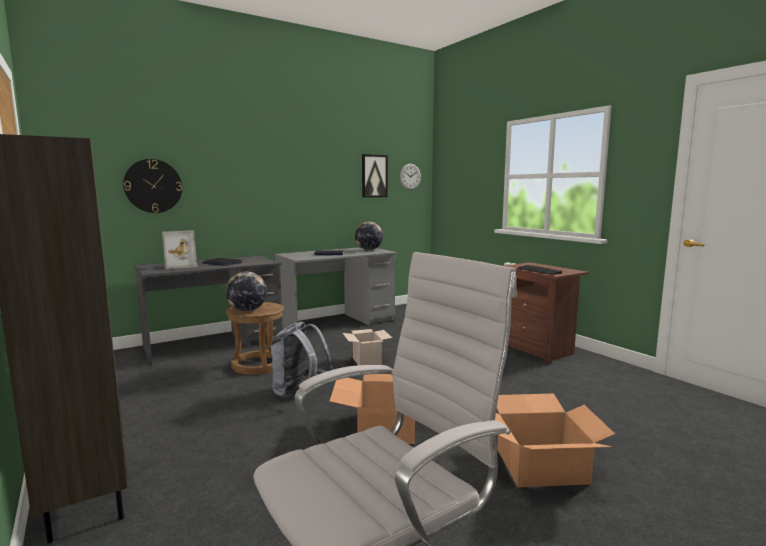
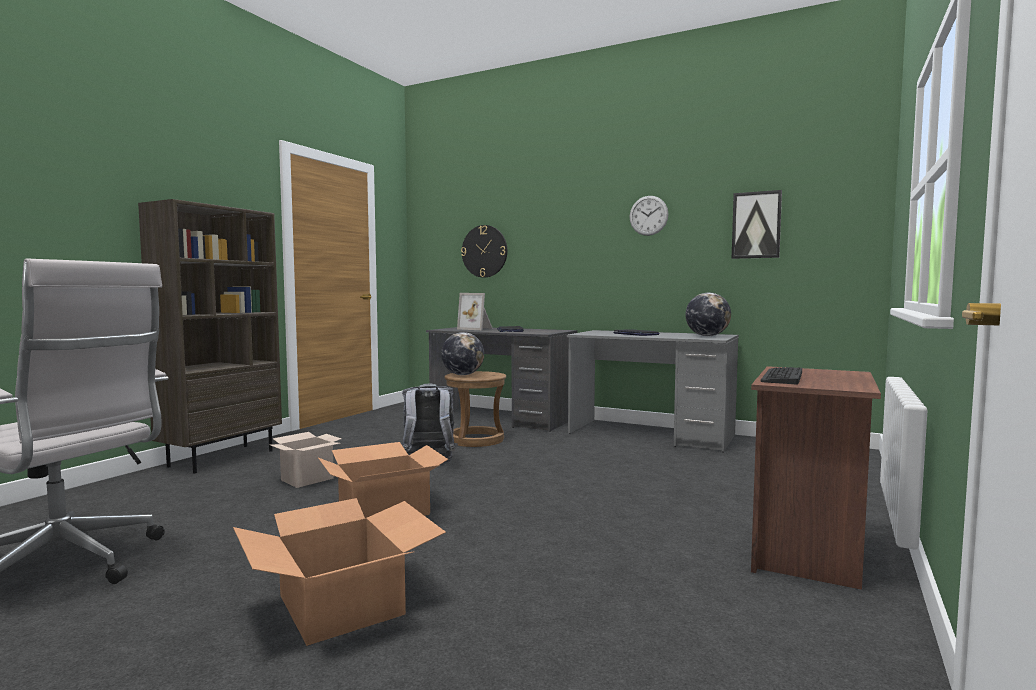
camera: 60 degrees right, 5 degrees down
cardboard box [343,329,392,365] -> cardboard box moved to [270,432,342,488]
wall clock [400,164,421,190] -> wall clock moved to [629,196,669,236]

